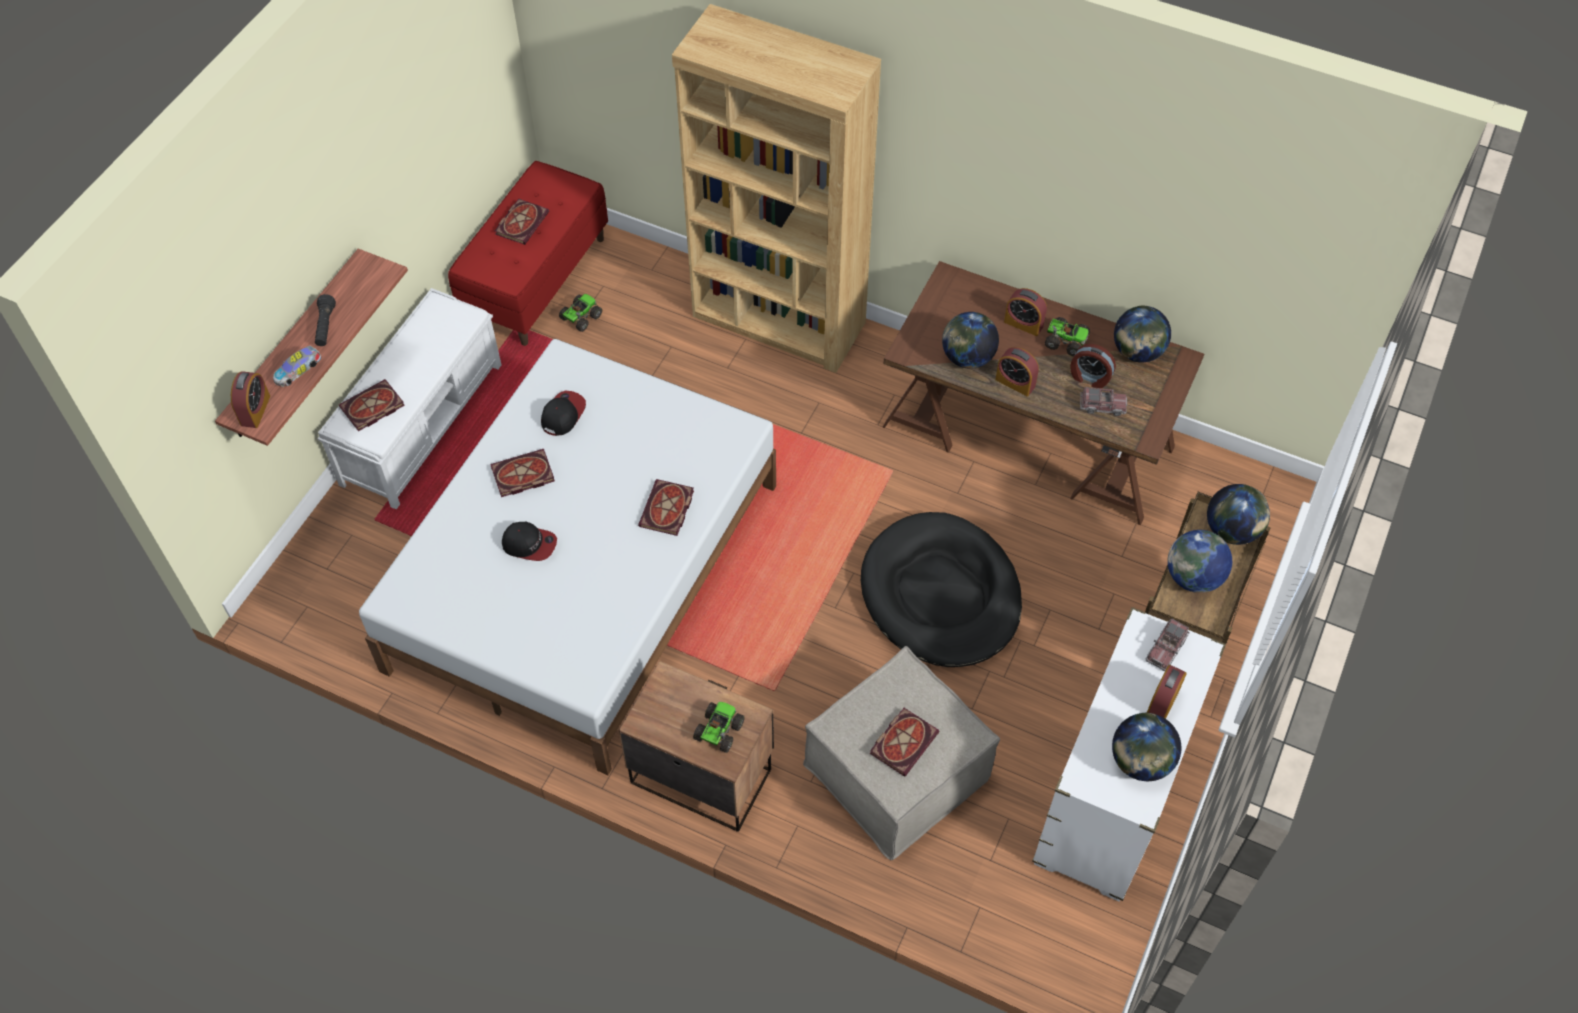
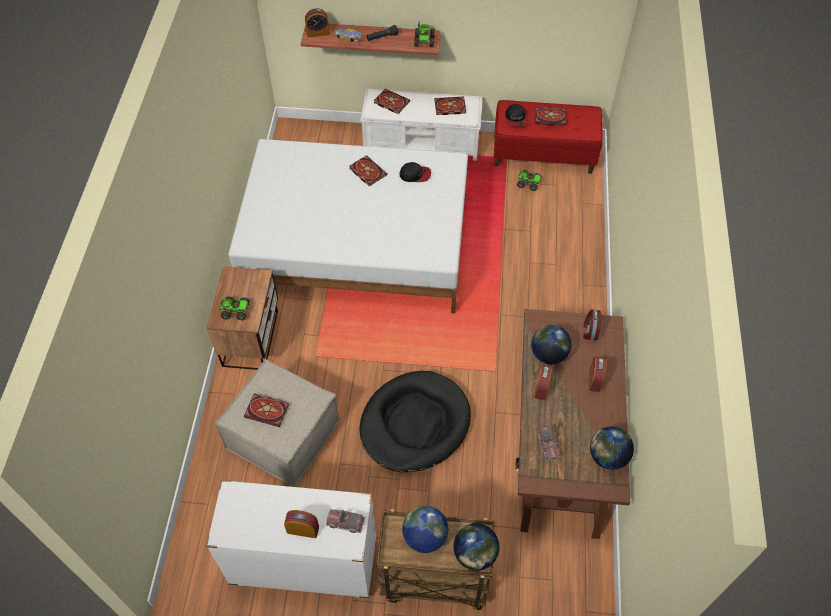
camera: 70 degrees right, 0 degrees up
cap [502,522,557,561] -> cap moved to [505,104,526,127]
book [638,479,694,536] -> book moved to [435,97,466,115]
brown bookcase [672,4,881,373] -> none
toy truck [1045,317,1090,357] -> toy truck moved to [414,21,435,47]
alarm clock [1070,344,1116,388] -> alarm clock moved to [583,309,601,341]
globe [1112,713,1181,781] -> none

